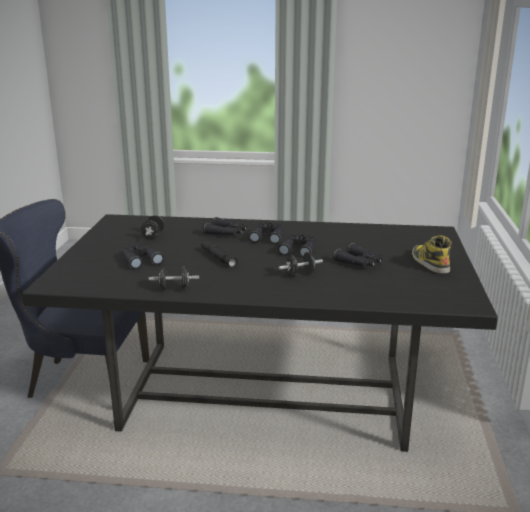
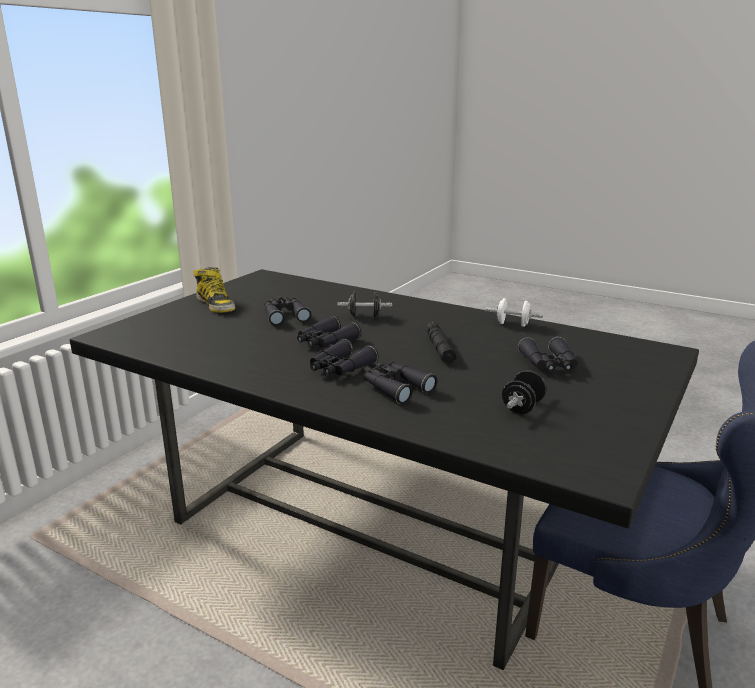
camera: 155 degrees left, 0 degrees up
black dumbbell [149,266,199,290] -> white dumbbell [485,298,543,327]
boot [412,235,452,274] -> boot turned 45 degrees counterclockwise [193,267,235,313]

